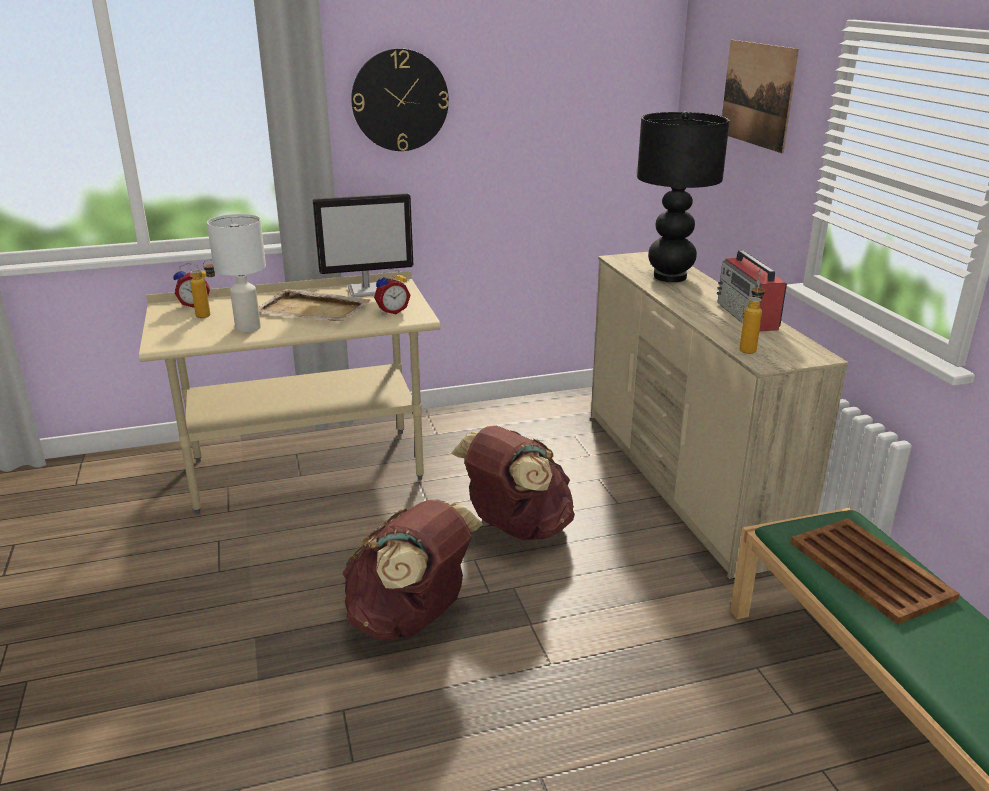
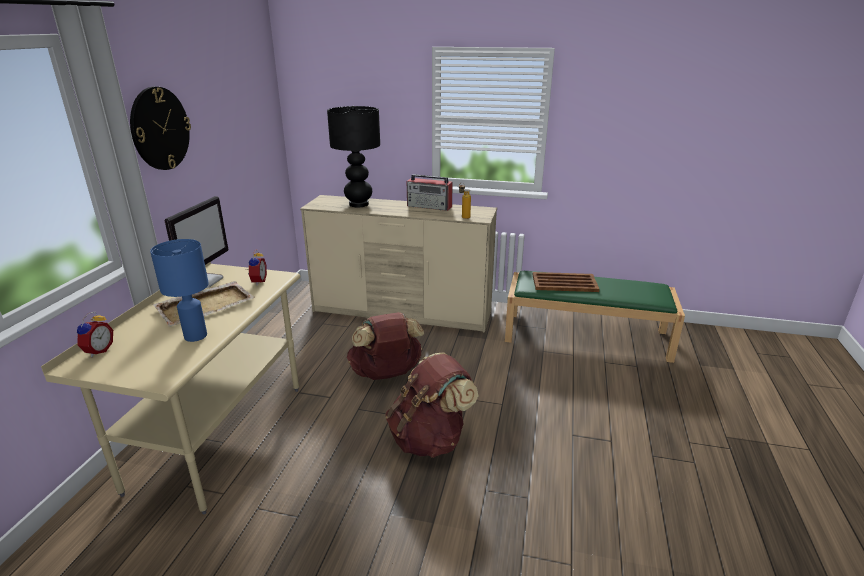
camera: 60 degrees left, 0 degrees up
bottle [190,259,215,318] -> none
white table lamp [207,214,266,332] -> blue table lamp [150,239,209,342]
picture [722,40,799,153] -> none

